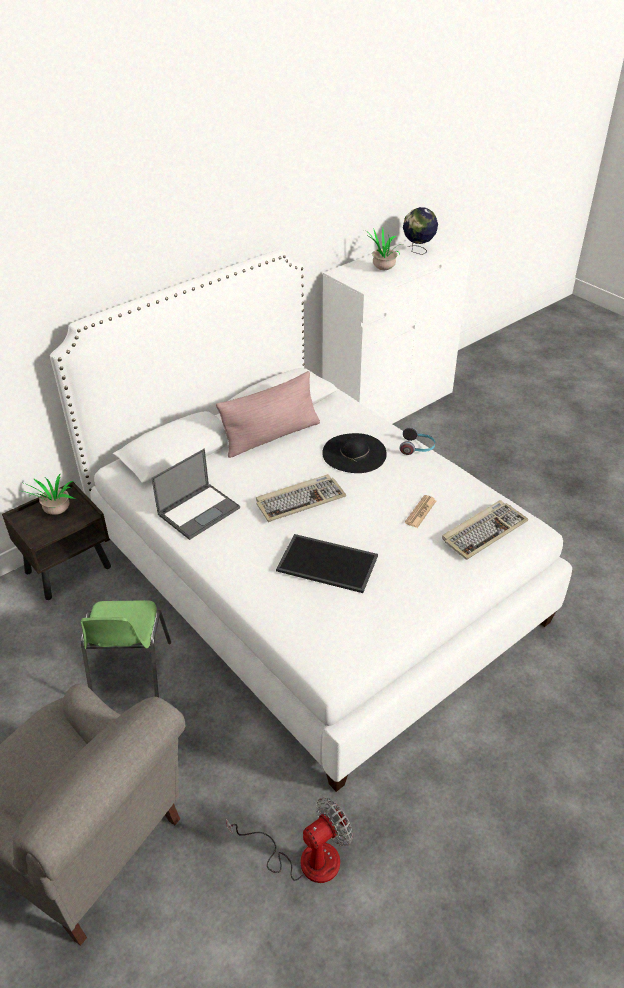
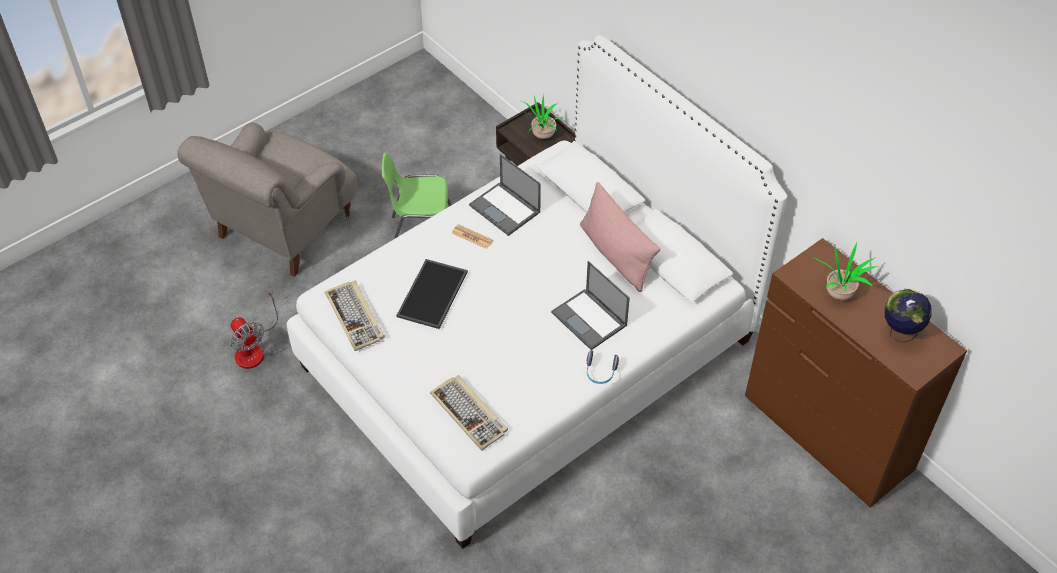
camera: 90 degrees right, 10 degrees up
keyboard [256,474,346,522] -> keyboard moved to [325,281,385,351]
white dresser [322,235,471,424] -> brown dresser [745,238,967,507]
black hat [322,433,387,473] -> laptop [551,261,630,350]
newspaper [405,495,436,528] -> newspaper moved to [452,224,493,249]

